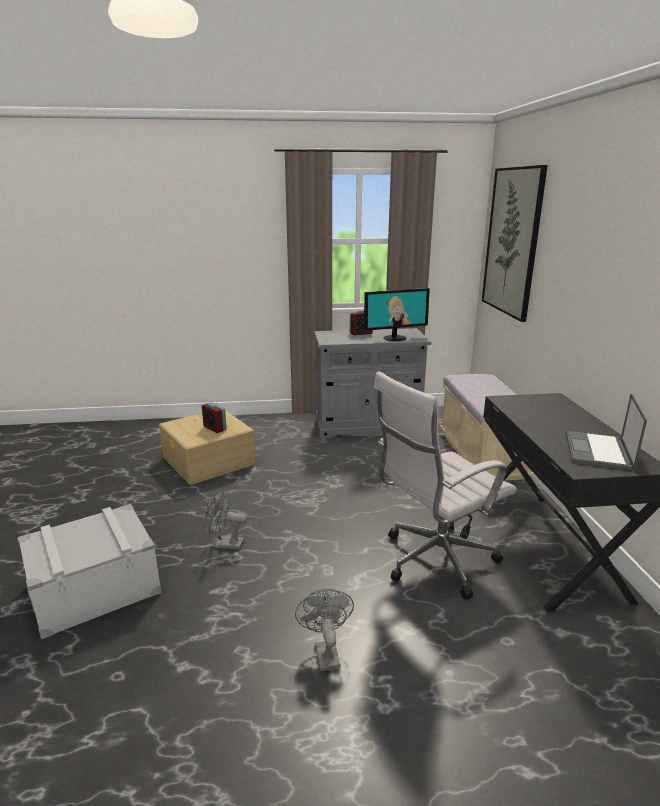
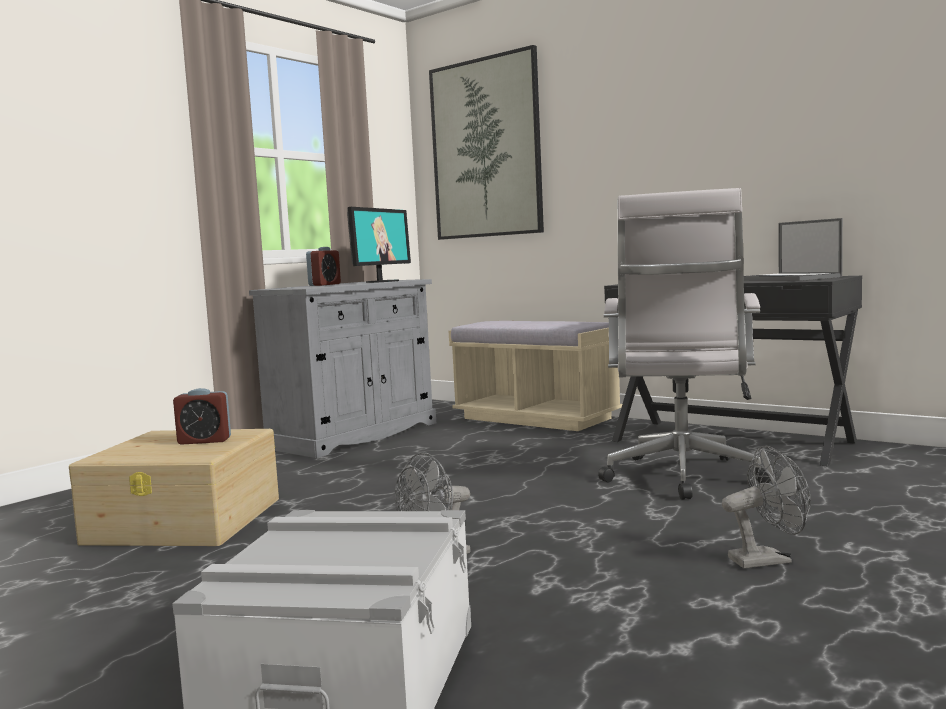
camera: 45 degrees left, 15 degrees down
grey fan [295,589,354,671] -> grey fan turned 135 degrees clockwise [722,446,811,569]

